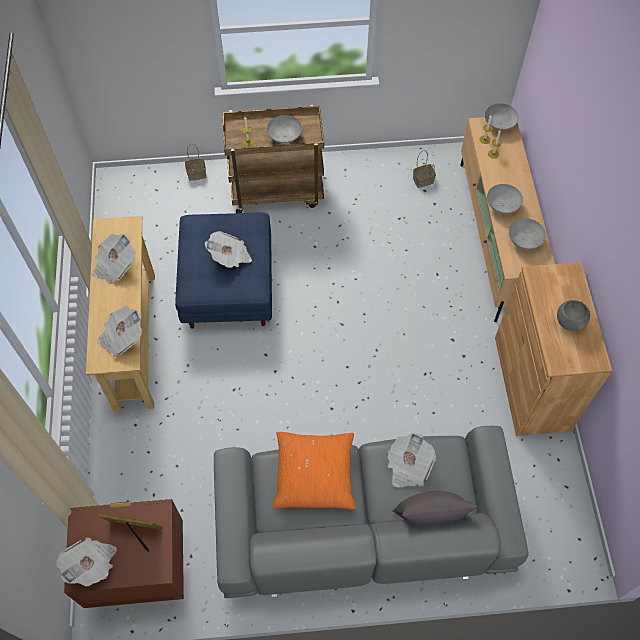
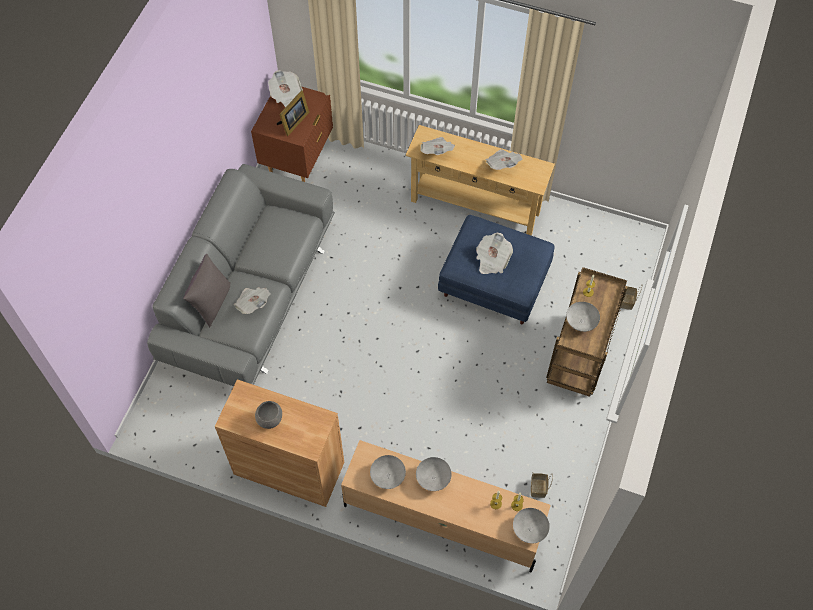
camera: 115 degrees right, 0 degrees up
orange pillow [273,432,355,510] -> none

